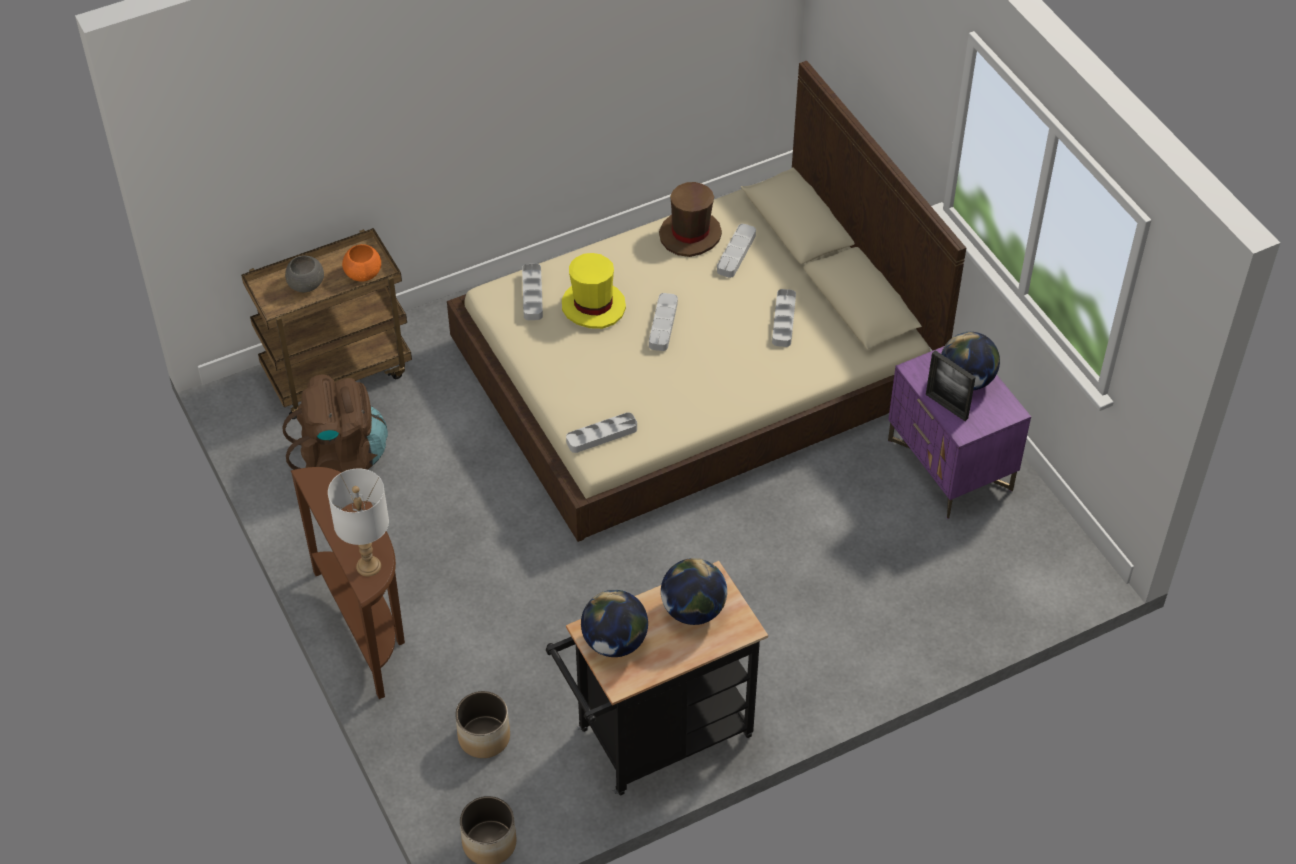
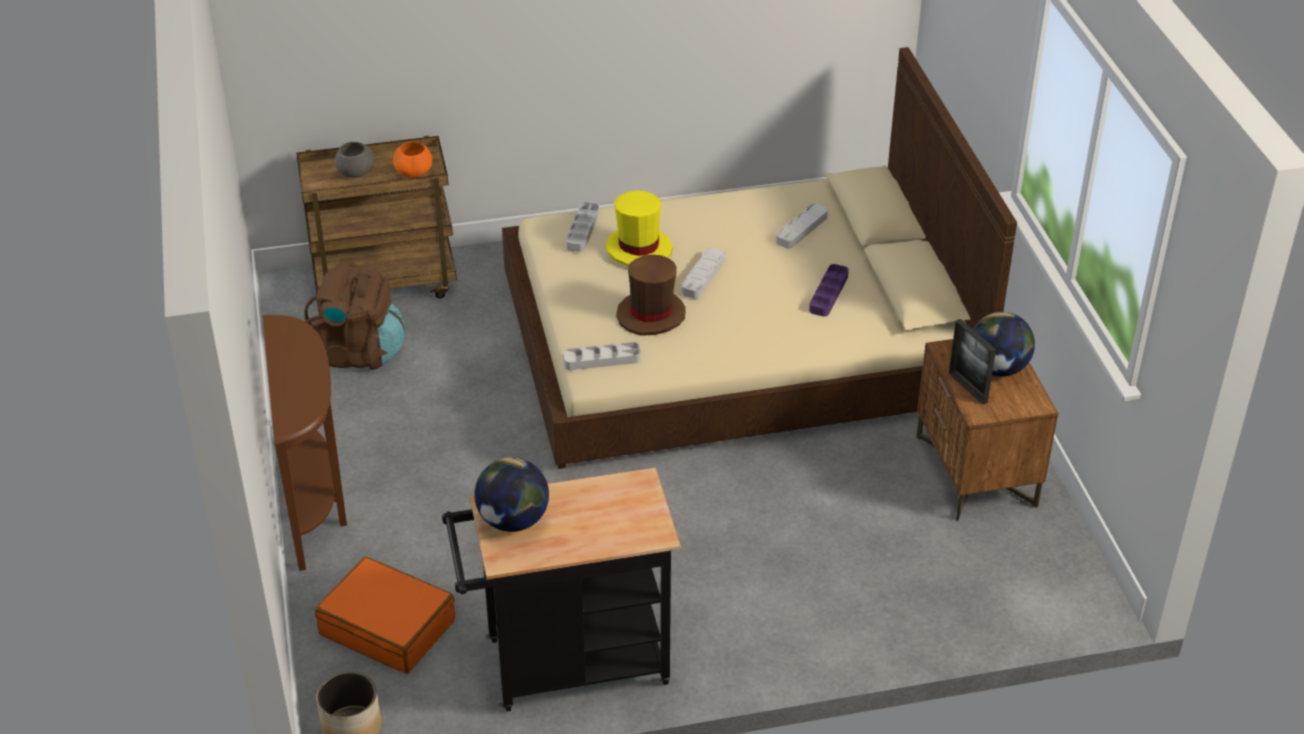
camera: 15 degrees right, 10 degrees down
white table lamp [328,468,389,576] -> none
planter [455,691,510,758] -> orange suitcase [315,556,455,674]
brown hat [659,182,722,257] -> brown hat moved to [616,254,686,336]
globe [661,558,727,625] -> none
grey tray [772,289,796,347] -> purple tray [809,264,849,317]
purple nightstand [888,346,1031,519] -> brown nightstand [916,339,1058,521]

